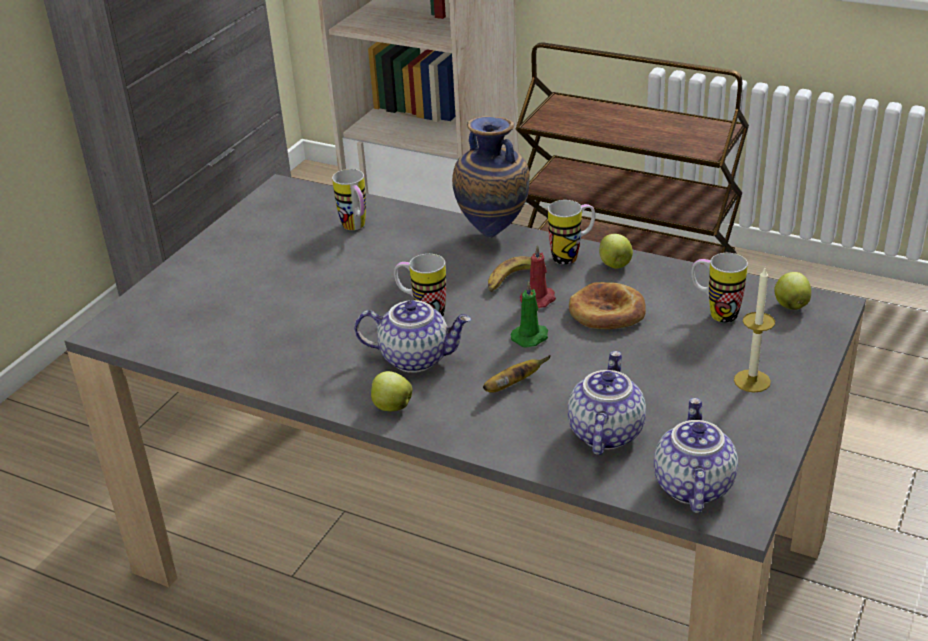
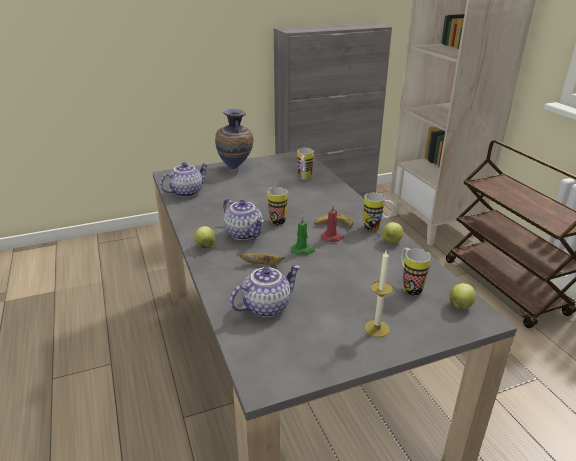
camera: 40 degrees right, 5 degrees down
vase [452,116,530,238] -> vase moved to [215,109,253,169]
bread [569,282,646,329] -> none
teapot [654,398,738,513] -> teapot moved to [160,162,209,197]

